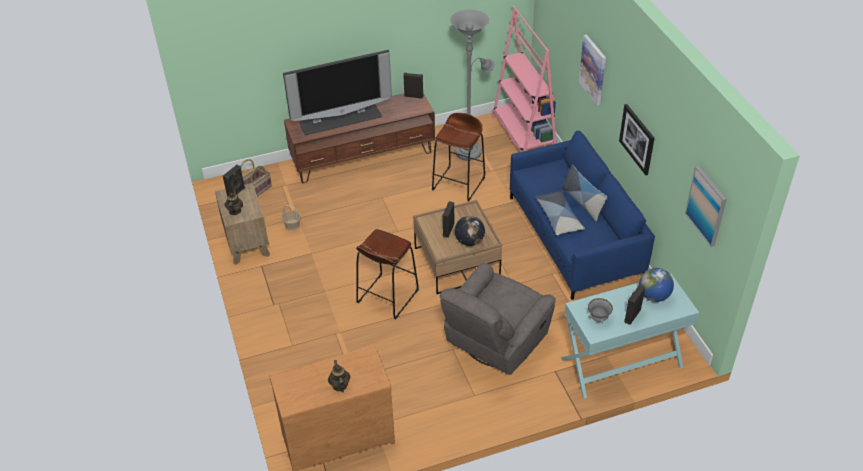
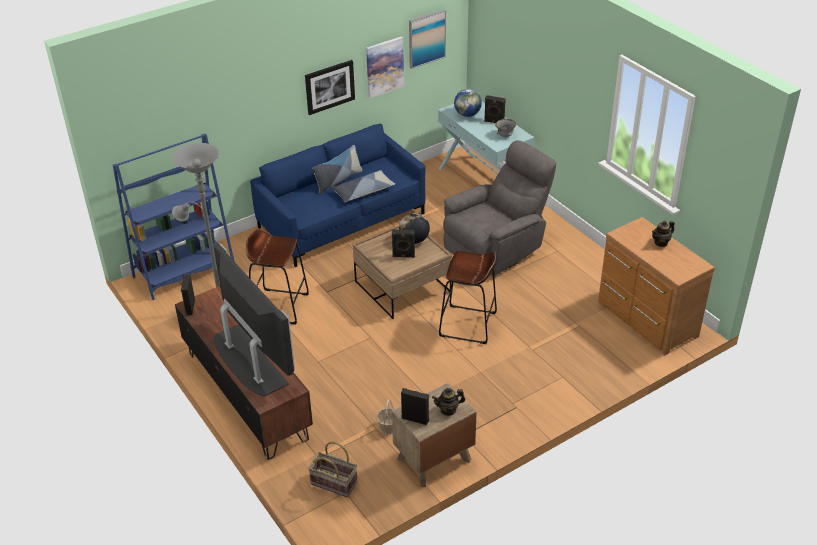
camera: 105 degrees left, 5 degrees down
grey armchair [440,263,556,375] -> grey armchair turned 60 degrees counterclockwise [443,140,557,276]
pink bookcase [492,6,556,152] -> blue bookcase [113,134,234,300]
picture [579,35,606,106] -> picture moved to [366,36,404,98]

